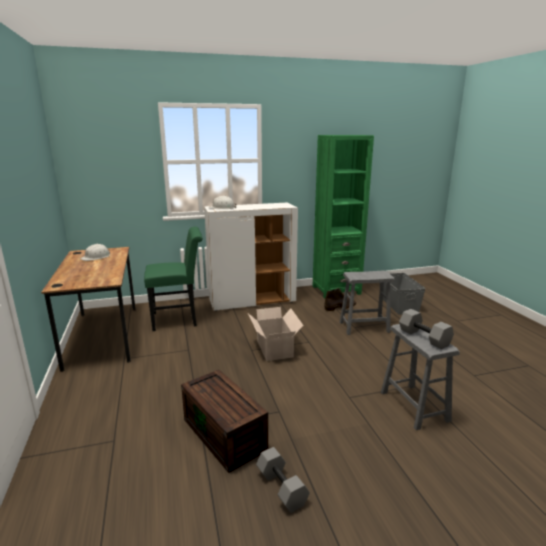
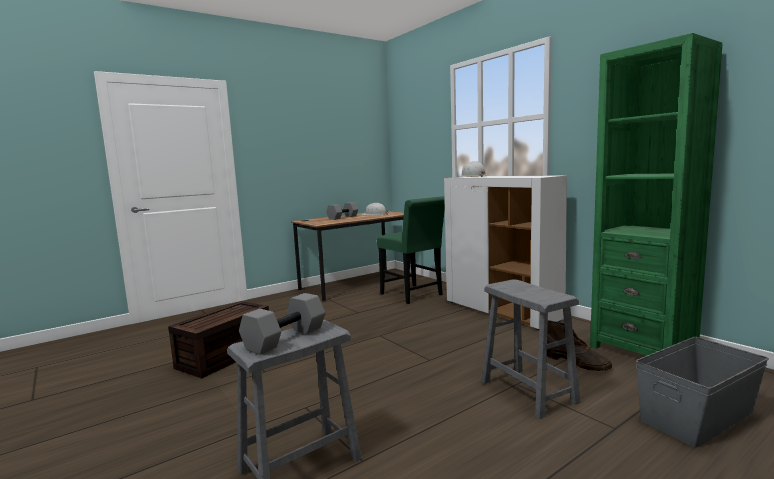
camera: 70 degrees right, 10 degrees down
cardboard box [248,307,304,361] -> none
grey dumbbell [256,447,310,513] -> grey dumbbell moved to [326,202,358,220]

